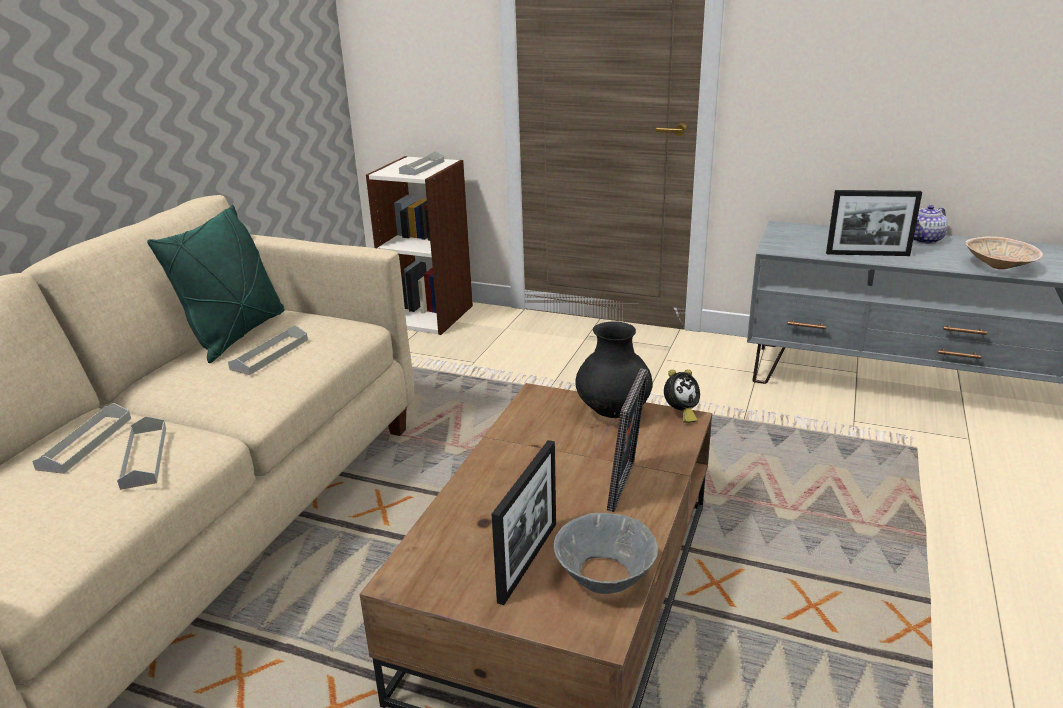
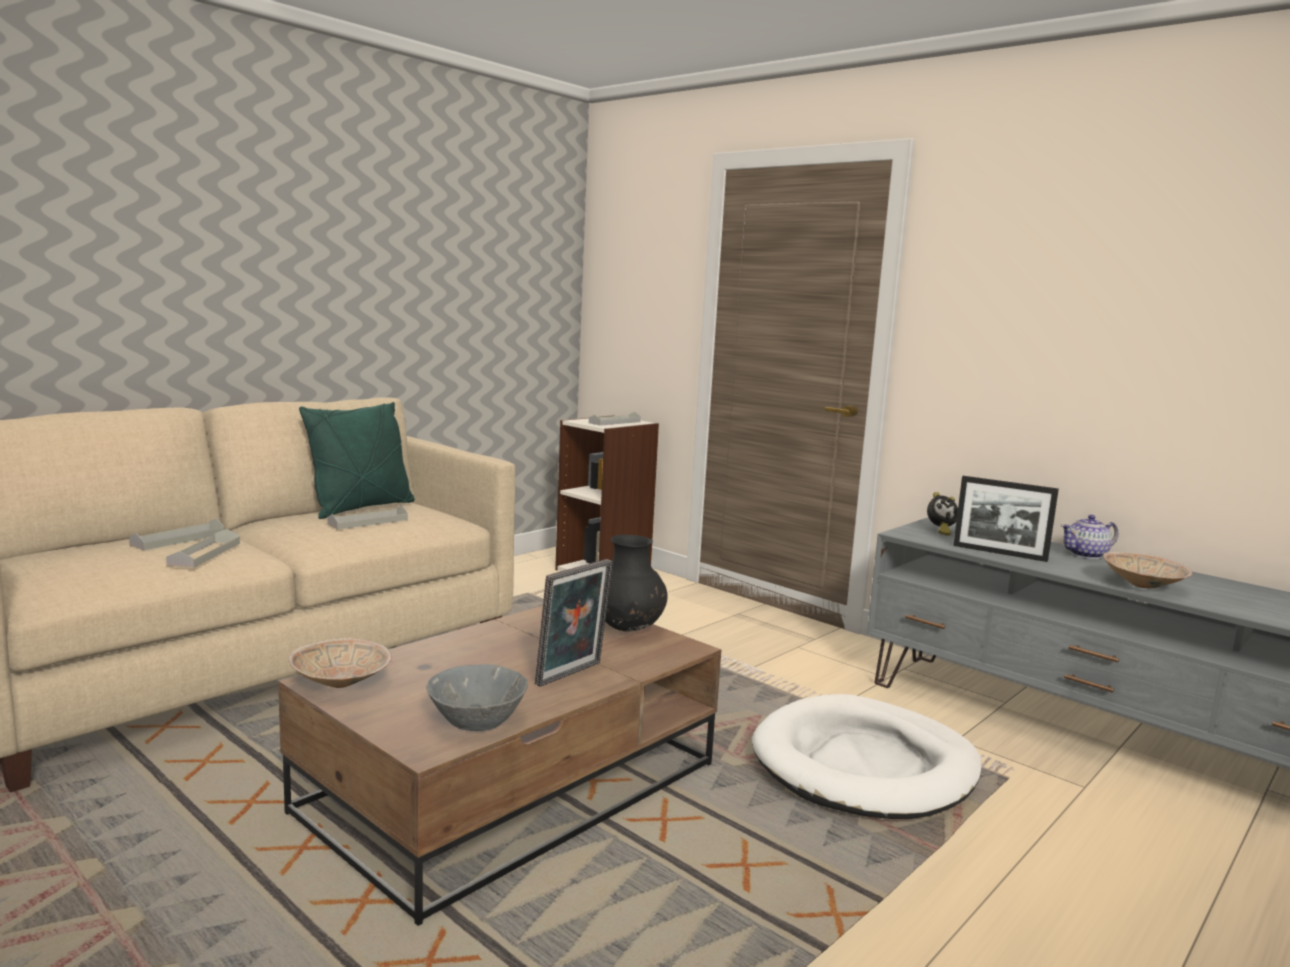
camera: 20 degrees right, 15 degrees down
picture frame [492,440,556,605] -> none
alarm clock [664,369,700,423] -> alarm clock moved to [927,492,958,536]
none -> beige bowl [288,638,392,688]
none -> white dog bed [752,694,982,819]

